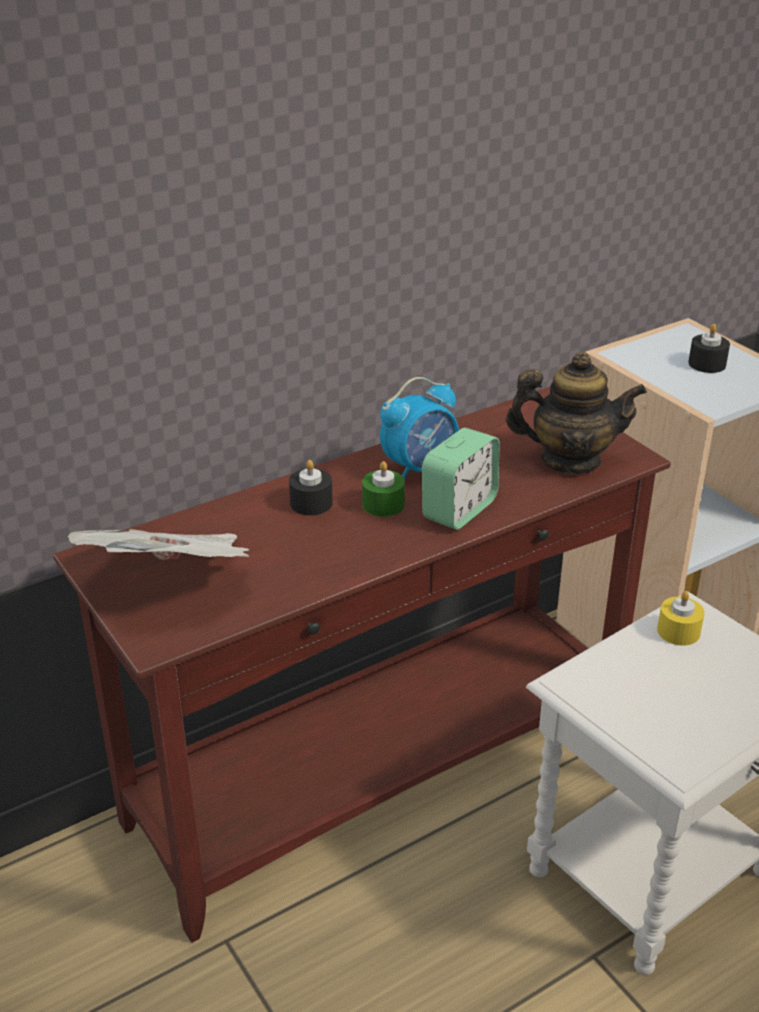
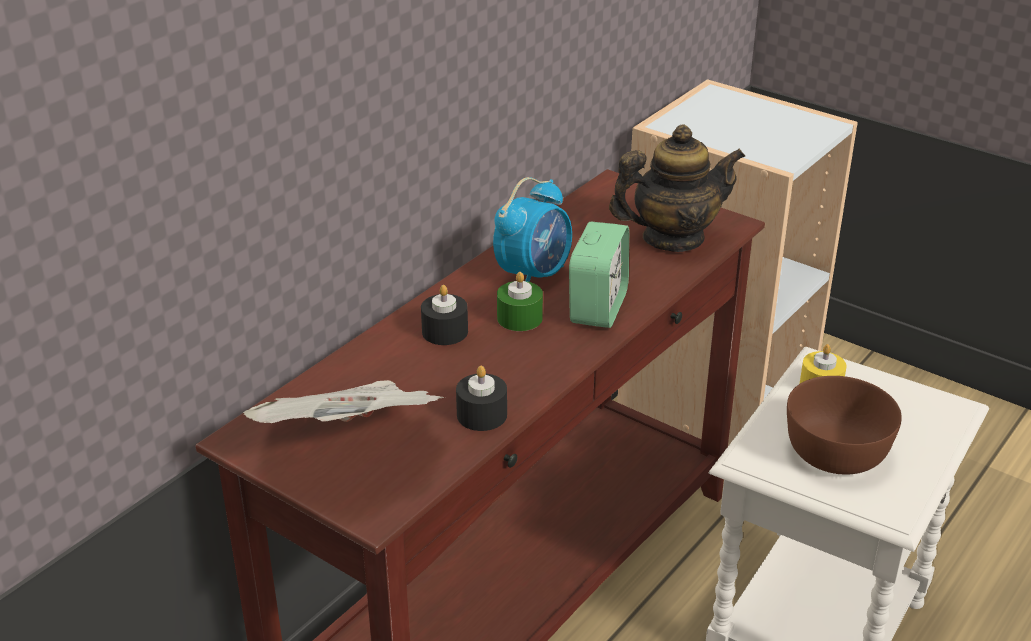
camera: 20 degrees left, 0 degrees up
black candle [688,324,730,373] -> black candle moved to [456,366,507,431]
none -> brown bowl [787,376,902,475]

